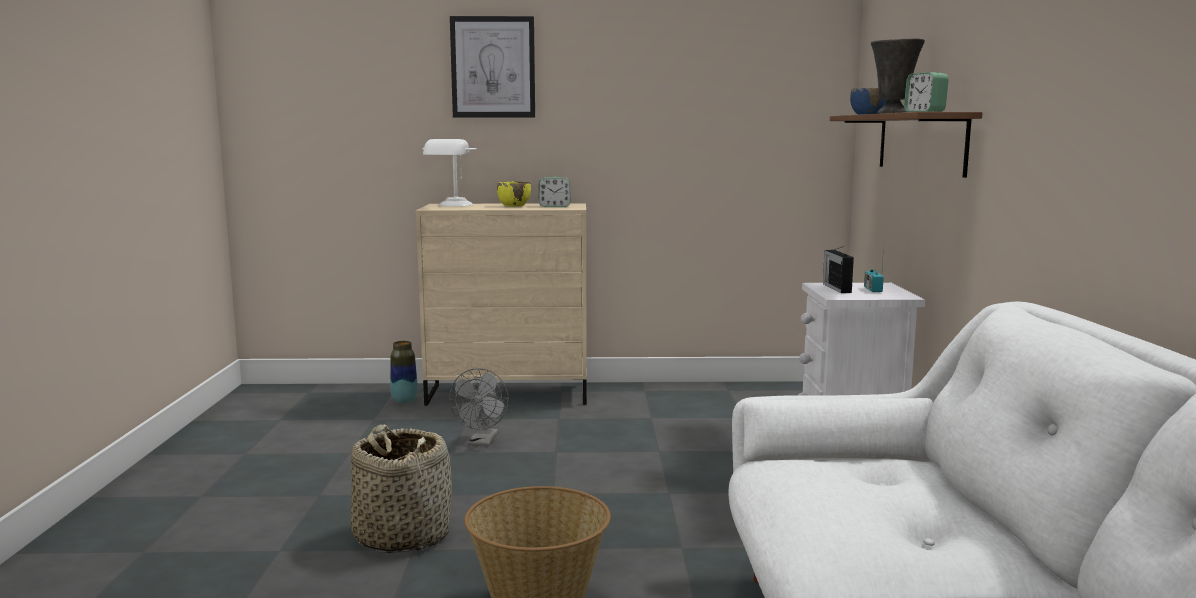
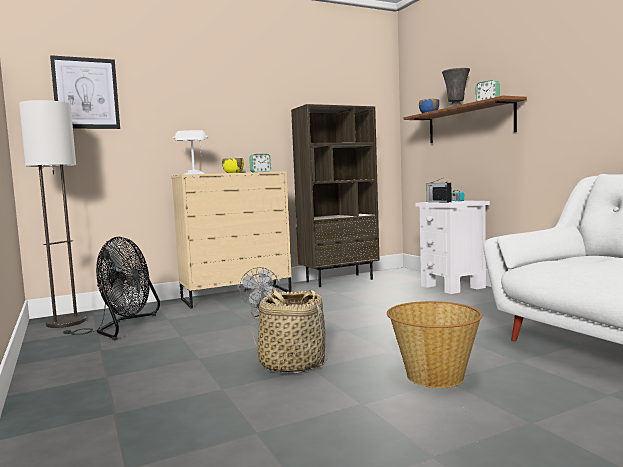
camera: 25 degrees left, 5 degrees down
vase [390,341,418,403] -> none
picture [450,16,535,118] -> picture moved to [50,55,120,129]
none -> floor lamp [19,100,86,328]
none -> black fan [63,237,160,340]
none -> brown bookcase [291,104,380,287]

